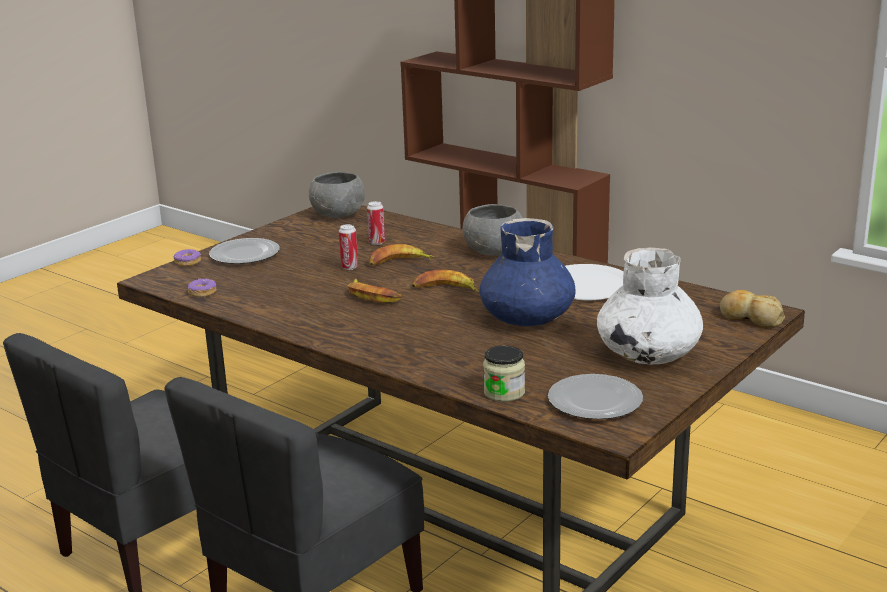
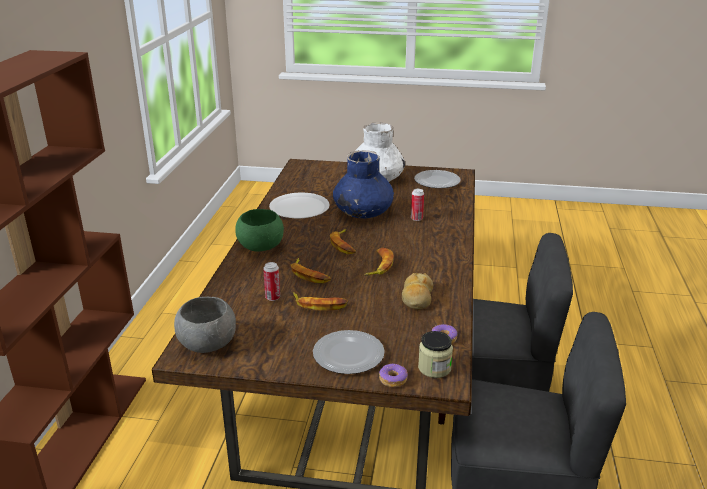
camera: 120 degrees left, 5 degrees up
can [339,224,358,270] -> can moved to [411,189,424,221]
grey bowl [463,204,522,256] -> green bowl [235,209,284,251]
jar [483,345,525,402] -> jar moved to [418,331,453,378]
bread [720,290,785,328] -> bread moved to [402,273,433,310]
none -> banana [293,292,348,311]

